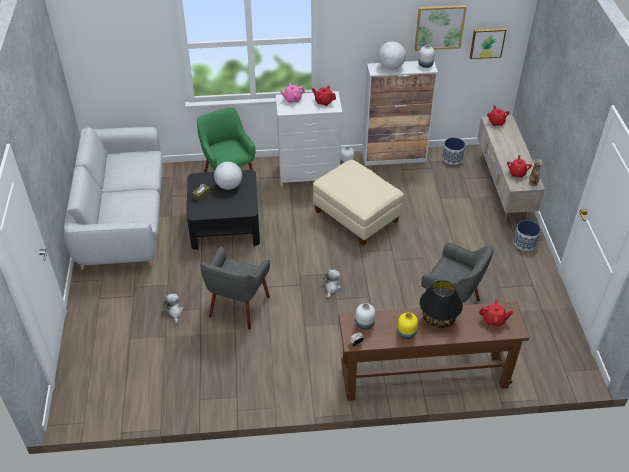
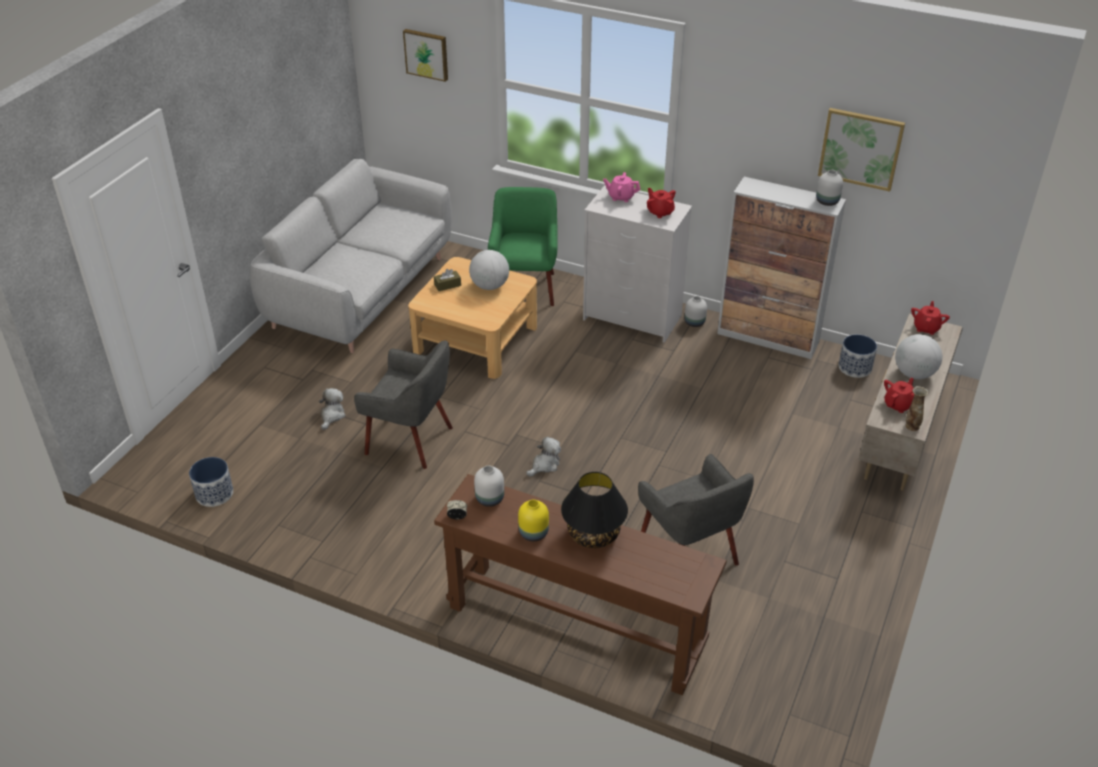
camera: 30 degrees right, 5 degrees down
black coffee table [186,170,260,250] -> beige coffee table [408,257,537,379]
grey armchair [200,246,270,330] -> grey armchair turned 120 degrees counterclockwise [354,341,453,469]
beige ottoman [313,160,404,246] -> none
globe [378,41,406,70] -> globe moved to [895,334,942,379]
picture [470,28,506,59] -> picture moved to [403,29,448,82]
red teapot [479,299,513,327] -> none
planter [514,220,541,251] -> planter moved to [189,457,233,507]

